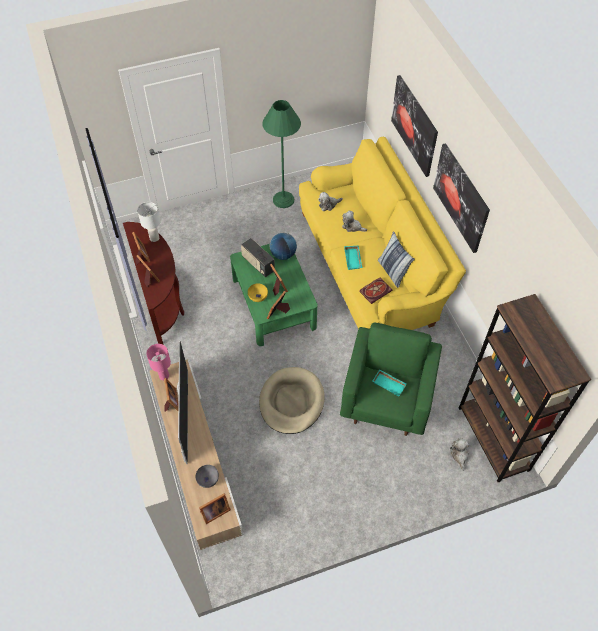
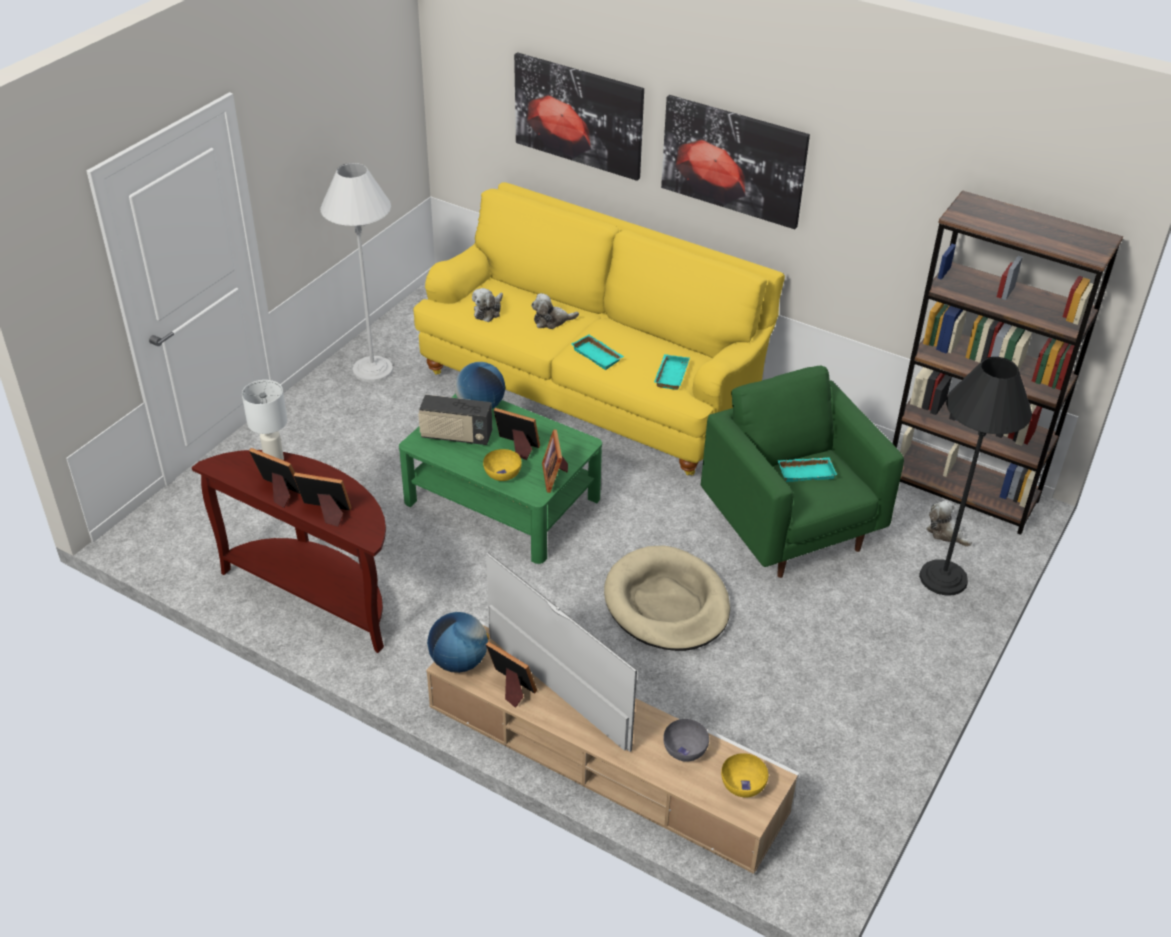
camera: 40 degrees left, 15 degrees down
pink table lamp [146,344,171,380] -> globe [427,612,489,673]
picture frame [199,493,231,524] -> yellow bowl [721,753,768,797]
green floor lamp [263,100,301,208] -> white floor lamp [320,163,393,382]
book [359,278,393,304] -> turquoise tray [654,354,690,390]
pillow [378,231,415,288] -> none
none -> black floor lamp [919,357,1032,596]

